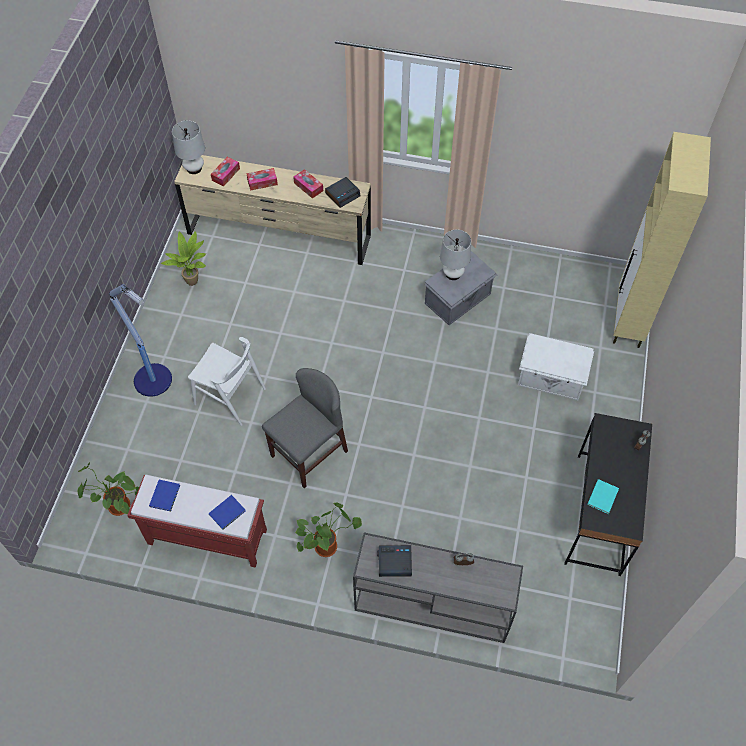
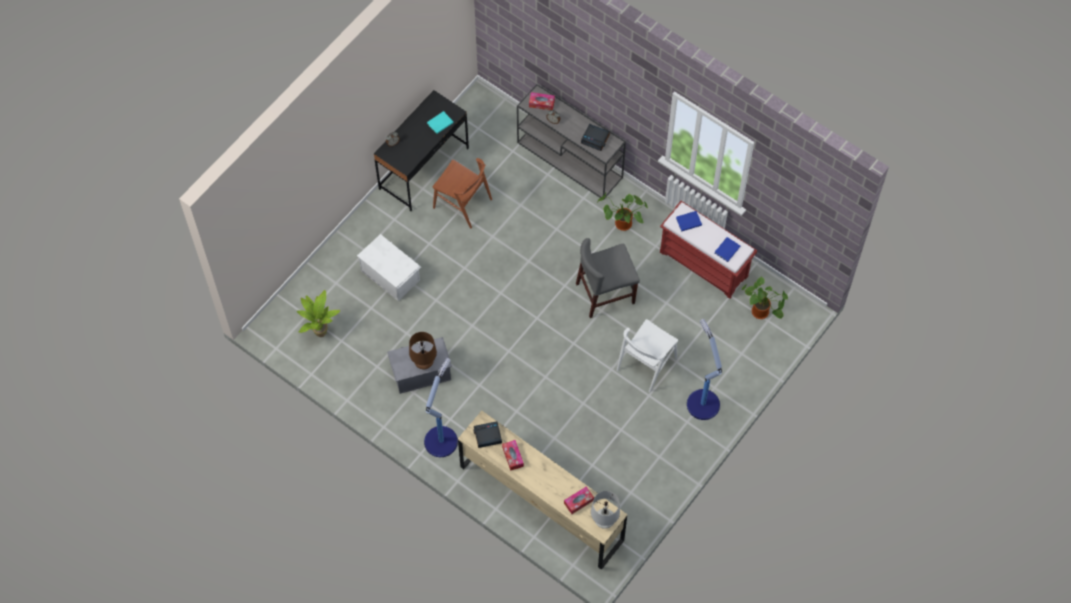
camera: 155 degrees left, 5 degrees up
potted plant [161,231,206,286] -> potted plant moved to [297,290,340,337]
white chair [188,337,266,426] -> white chair turned 105 degrees counterclockwise [617,319,678,393]
tissue box [246,168,278,191] -> tissue box moved to [529,92,555,110]
white table lamp [440,230,471,280] -> brown table lamp [409,332,437,370]
beige cabinet [613,132,711,348] -> none
none -> floor lamp [424,358,458,457]
none -> brown chair [433,158,492,228]

